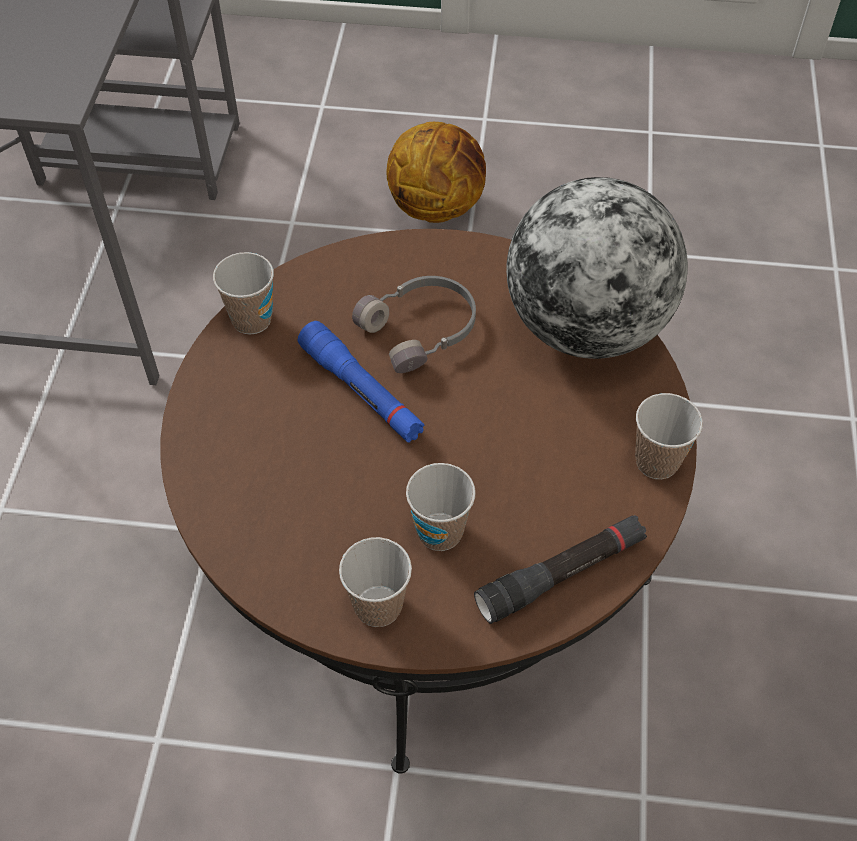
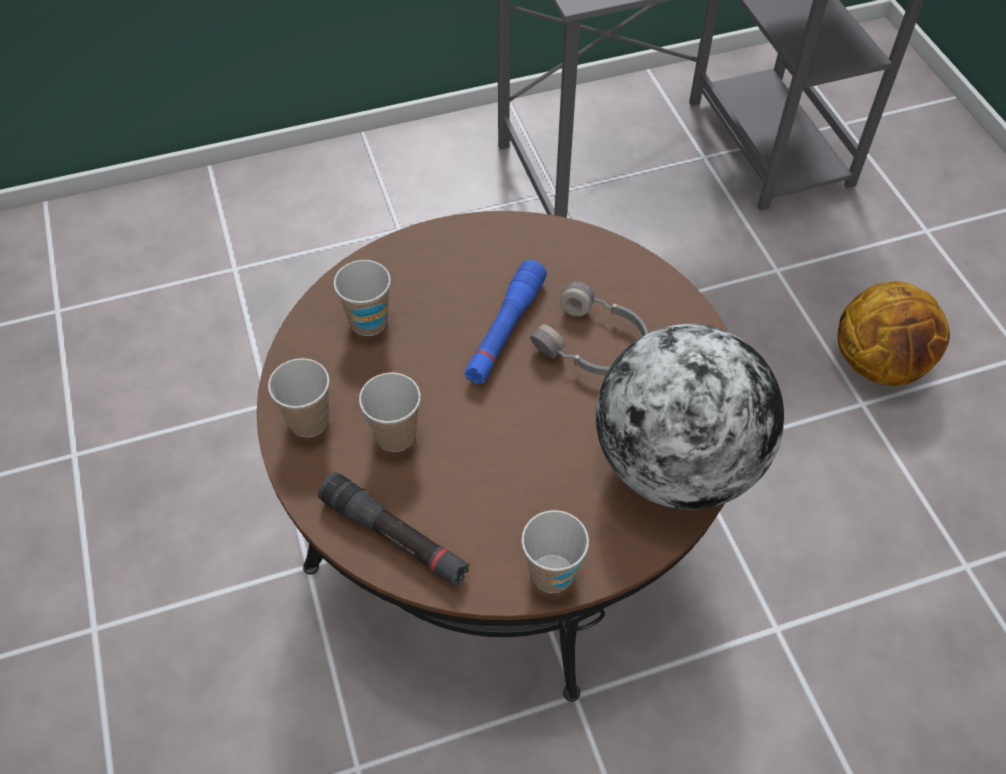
camera: 65 degrees right, 0 degrees up
cup [213,252,274,335] -> cup moved to [334,260,391,336]

